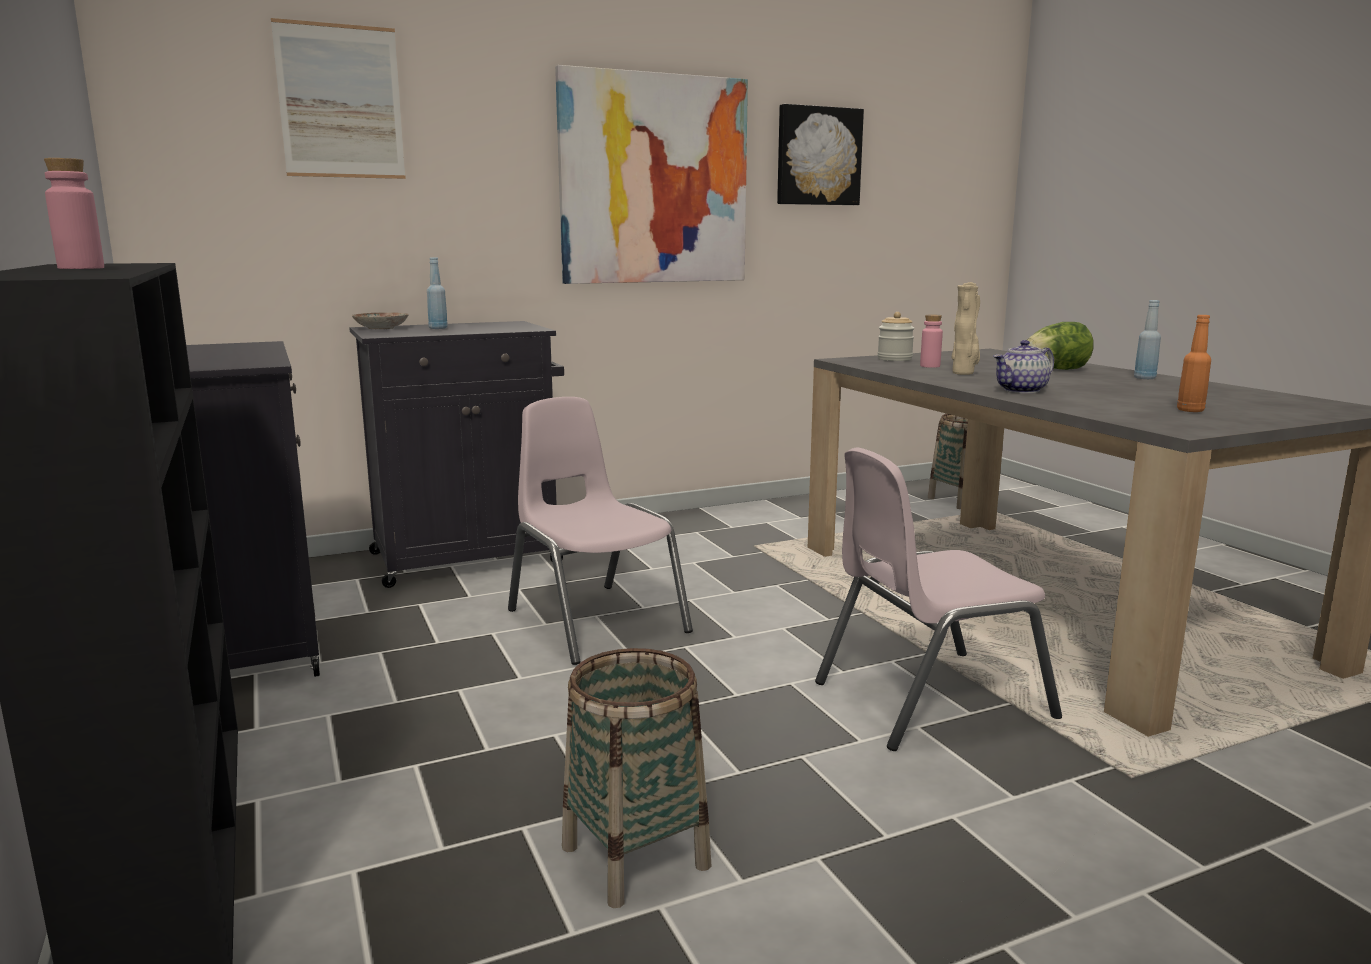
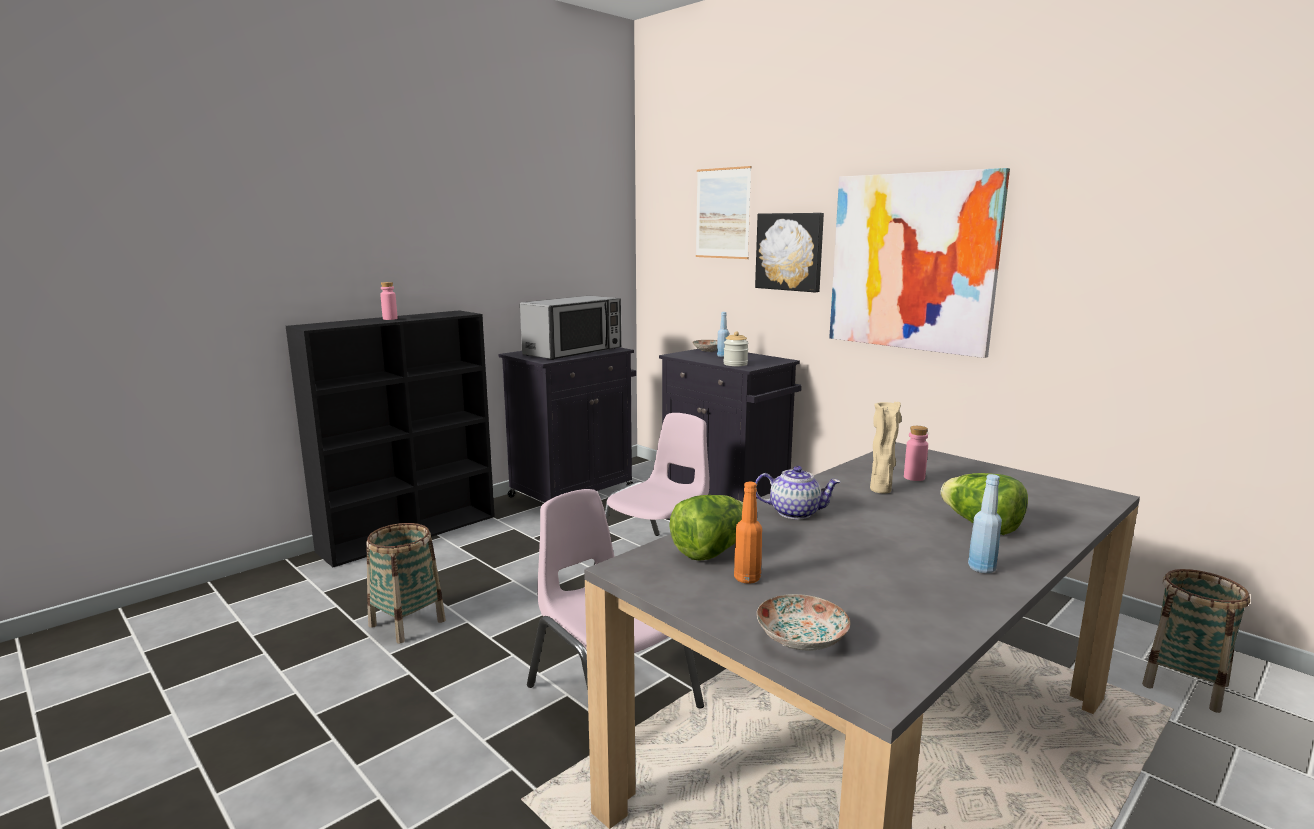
camera: 70 degrees right, 0 degrees up
picture [777,104,864,205] -> picture moved to [755,213,824,292]
jar [877,312,914,361] -> jar moved to [723,331,748,366]
teapot [993,340,1054,393] -> teapot turned 150 degrees clockwise [755,466,840,519]
none -> microwave [520,296,621,360]
none -> lettuce [669,495,743,561]
none -> plate [757,594,850,651]

